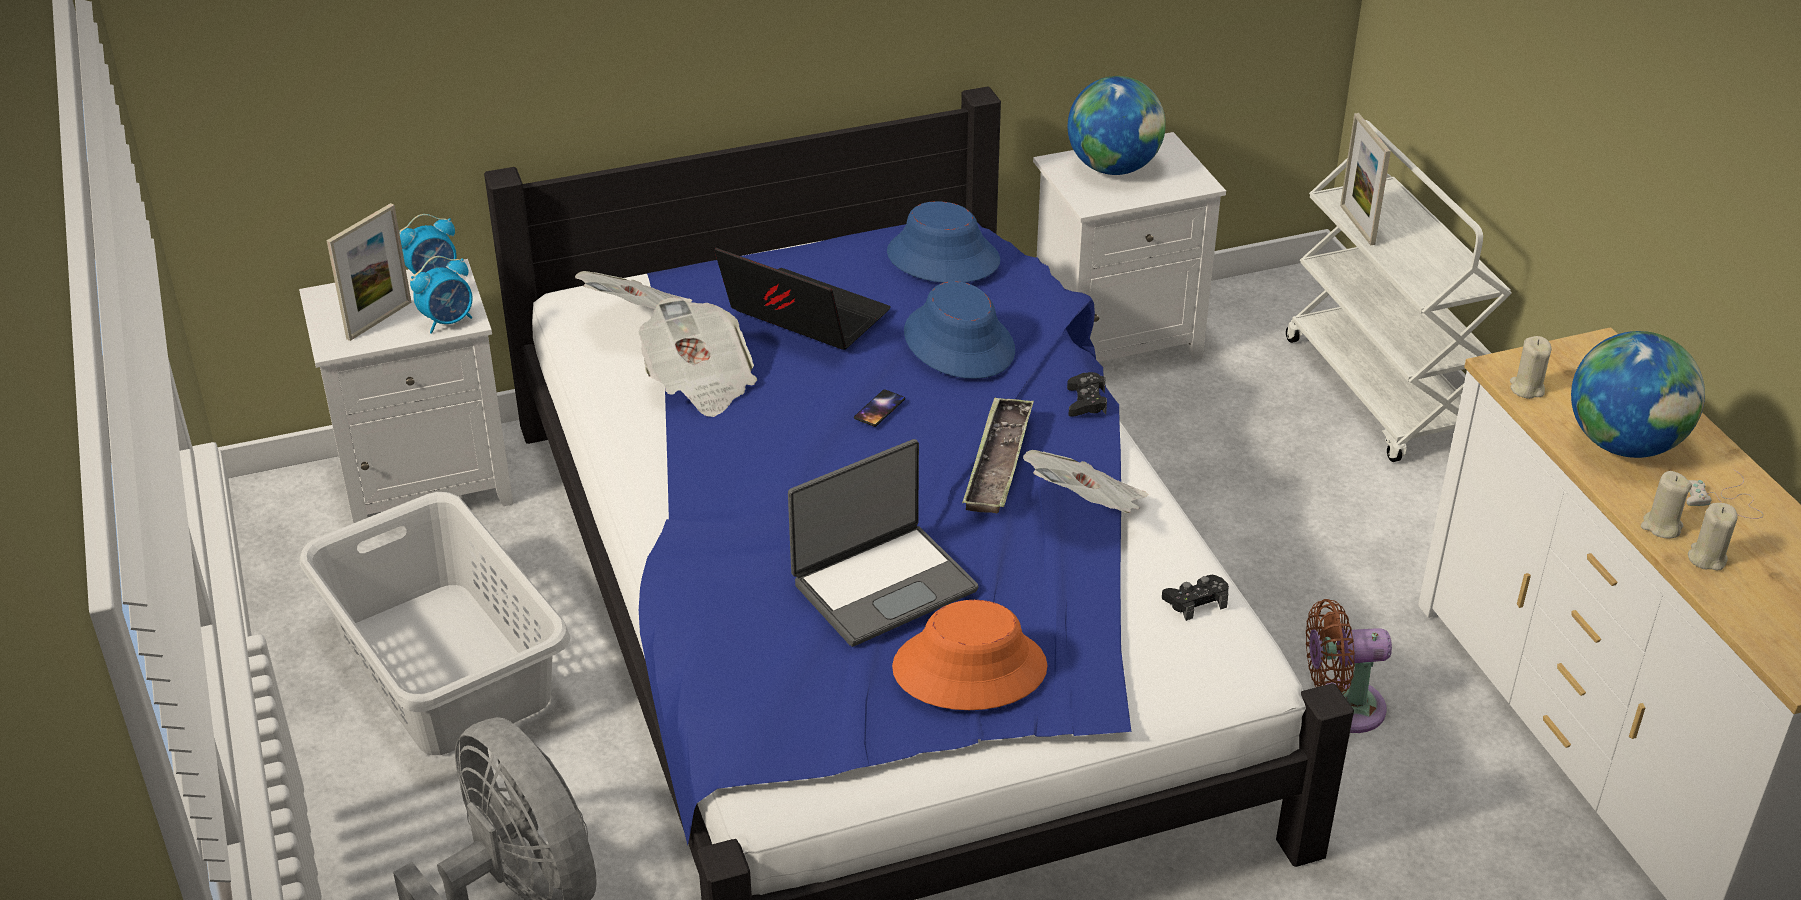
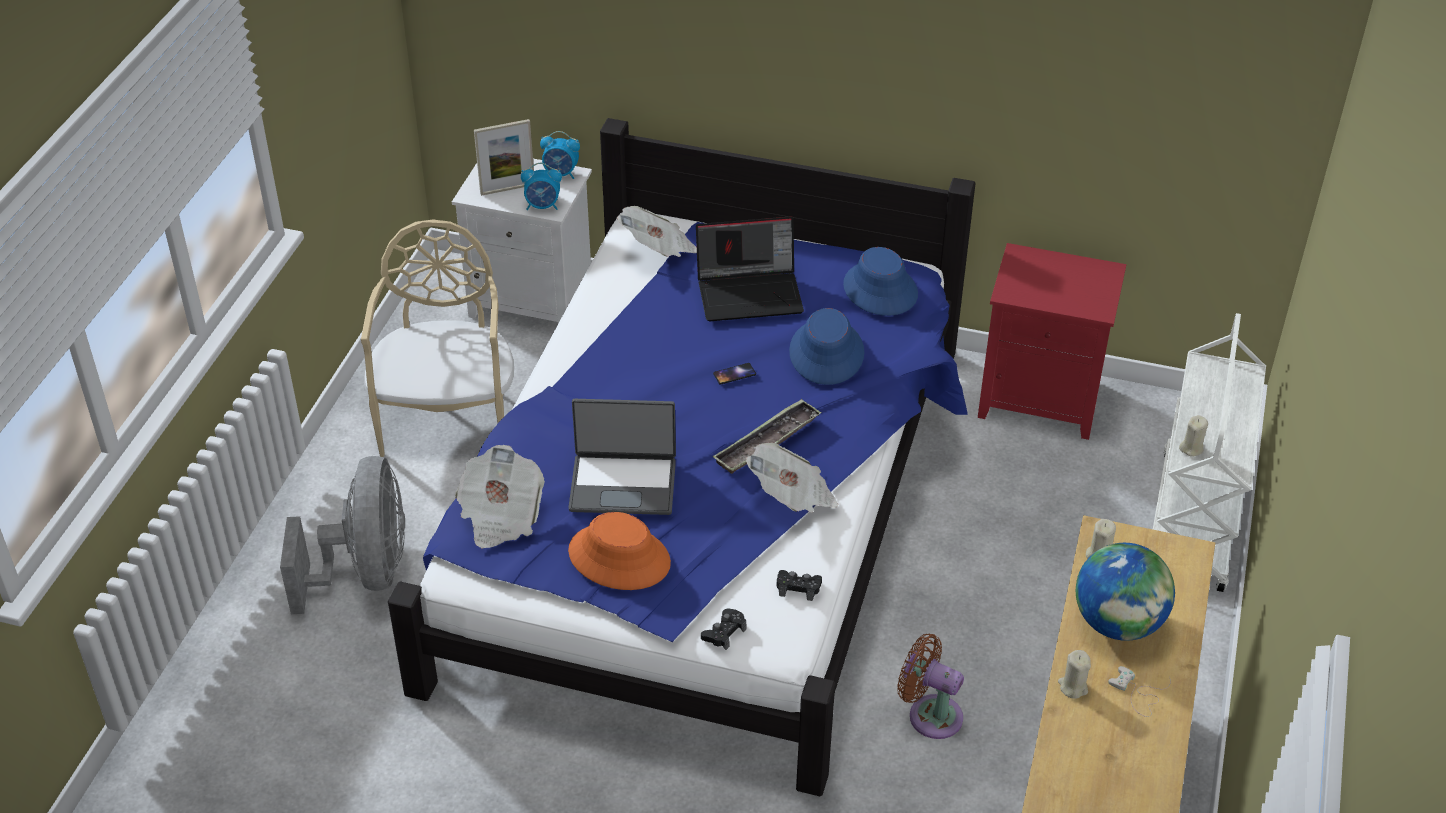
camera: 35 degrees right, 5 degrees up
grey laundry basket [299,492,570,755] -> beige chair [361,219,514,457]
newspaper [639,297,757,417] -> newspaper moved to [455,445,545,549]
laptop [715,248,891,350] -> laptop turned 105 degrees clockwise [696,216,804,321]
white nightstand [1033,132,1226,362] -> red nightstand [978,243,1127,440]
black game controller [1067,372,1107,417] -> black game controller moved to [701,609,747,650]
globe [1068,76,1166,175] -> none
picture frame [1340,113,1391,245] -> none
beige candle [1688,503,1738,571] -> beige candle moved to [1179,415,1208,457]

